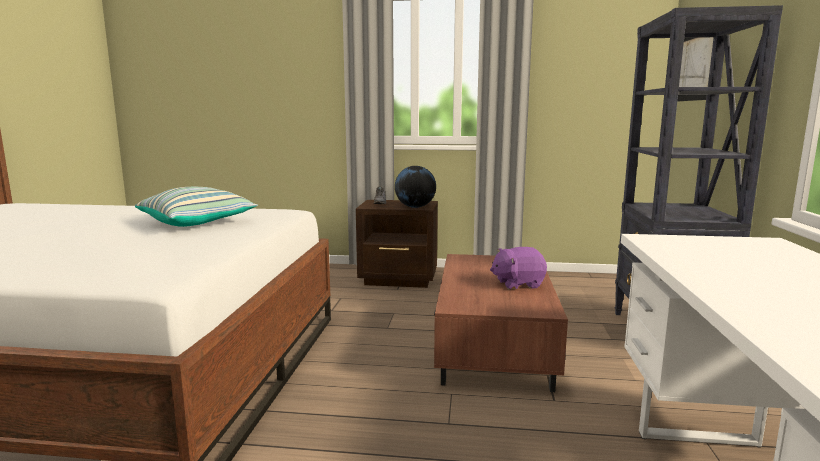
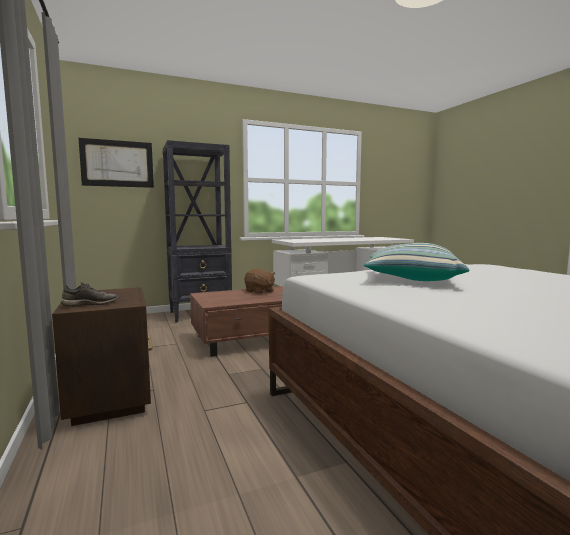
camera: 120 degrees left, 5 degrees down
globe [395,166,436,208] -> none
purple plush toy [490,247,547,290] -> brown plush toy [244,269,275,294]

